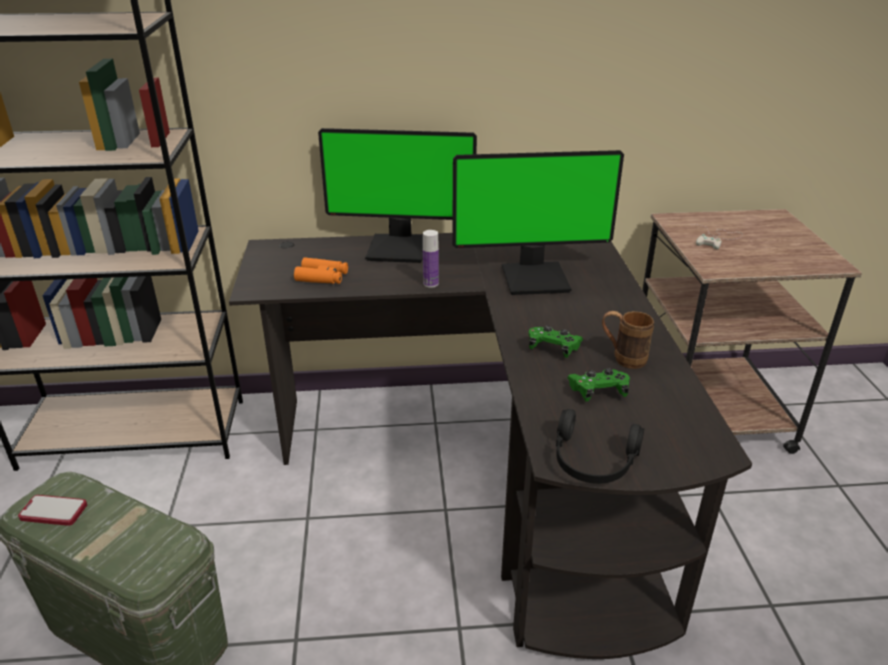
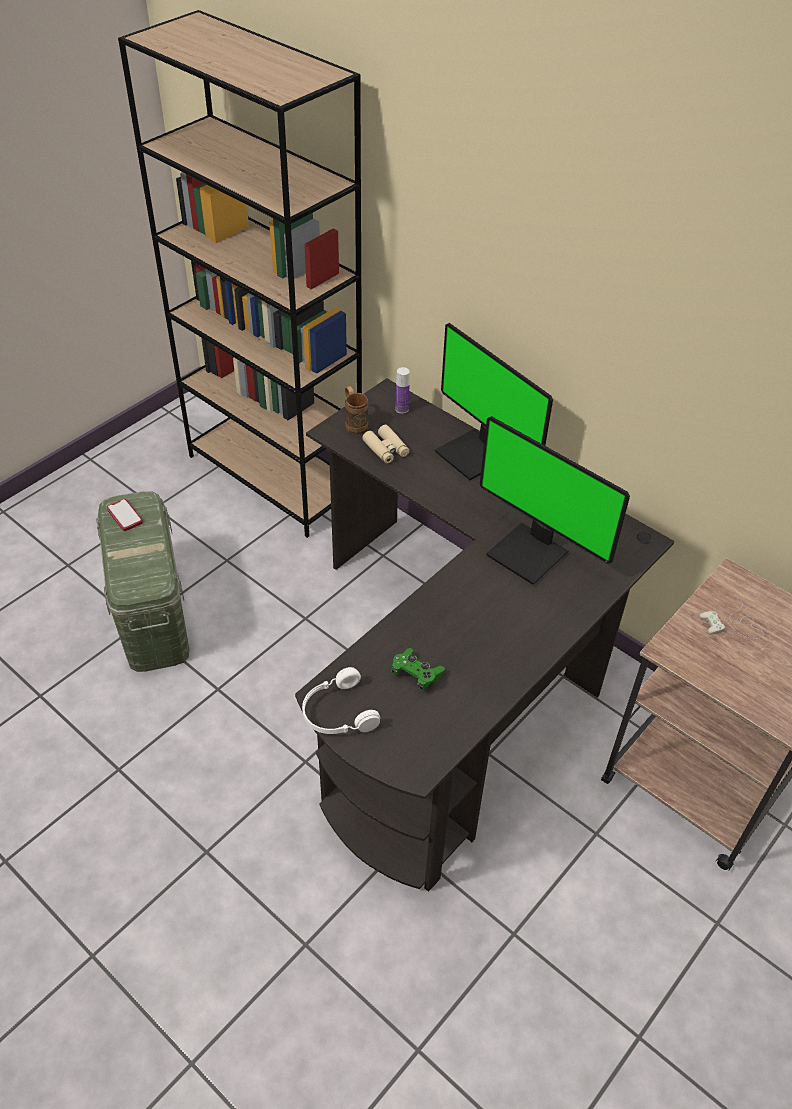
camera: 45 degrees right, 15 degrees up
orange binoculars [294,257,348,284] -> beige binoculars [362,425,409,463]
bottle [423,230,439,288] -> bottle moved to [395,367,410,414]
green game controller [528,326,583,358] -> none
black headphones [556,409,644,484] -> white headphones [302,667,380,734]
brown mug [602,311,654,369] -> brown mug moved to [345,386,368,435]

